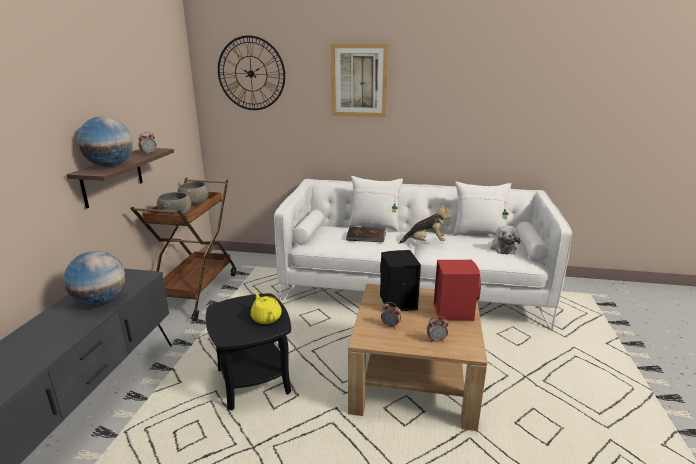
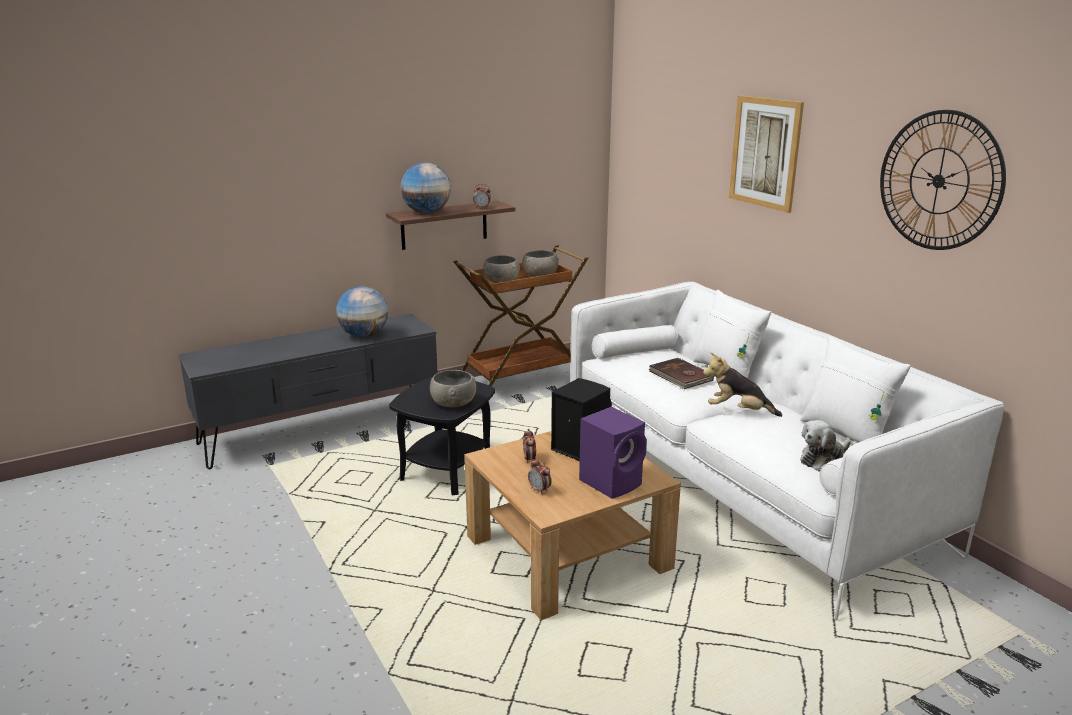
camera: 50 degrees right, 0 degrees up
wall clock [218,35,285,110] -> wall clock moved to [880,110,1006,250]
yellow teapot [251,291,282,324] -> grey bowl [430,370,476,407]
plush toy [399,203,451,244] -> plush toy turned 150 degrees clockwise [703,353,782,417]
red speaker [434,260,481,321] -> purple speaker [579,407,647,499]

